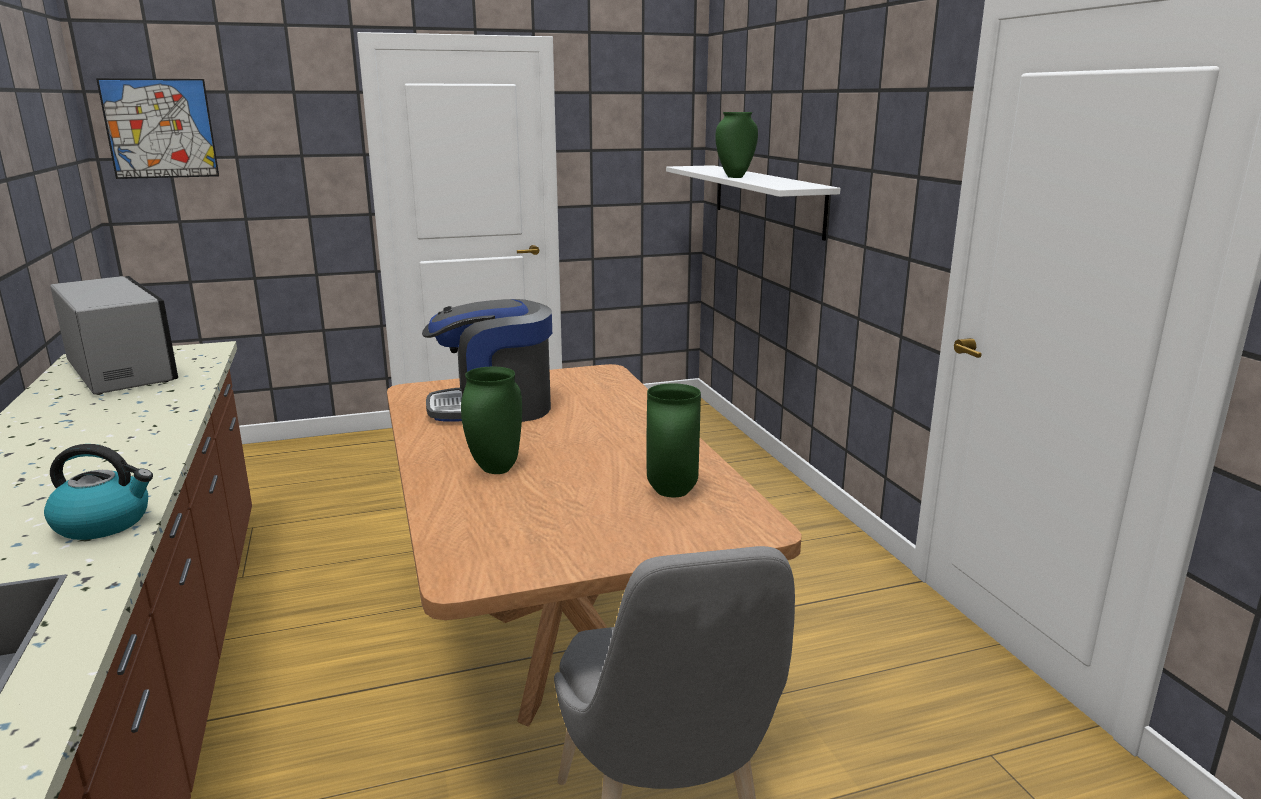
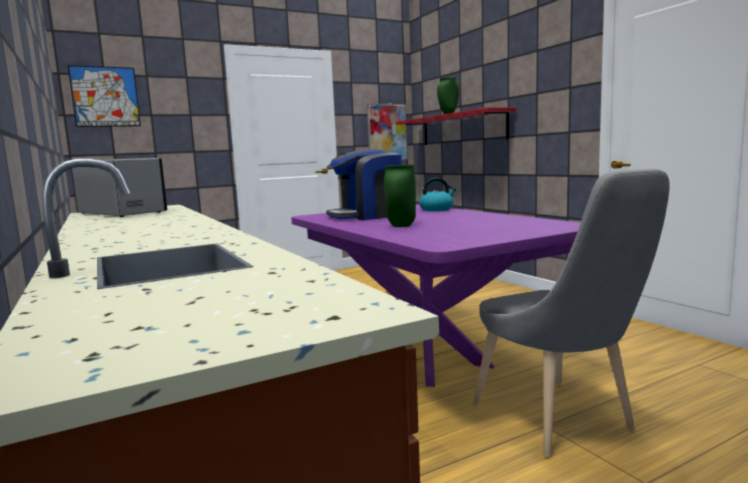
camera: 10 degrees left, 10 degrees down
kettle [44,444,153,540] -> kettle moved to [419,178,456,211]
brown dining table [387,364,802,727] -> purple dining table [291,205,581,387]
green vase [647,383,701,497] -> none
white shelf [666,165,841,241] -> red shelf [396,107,516,145]
none -> picture [367,104,408,160]

